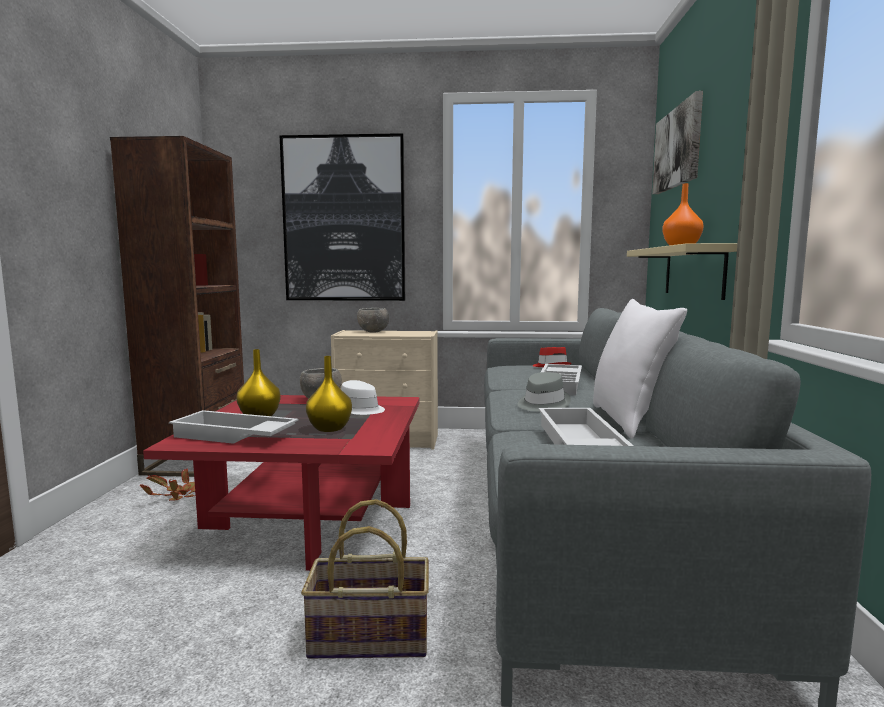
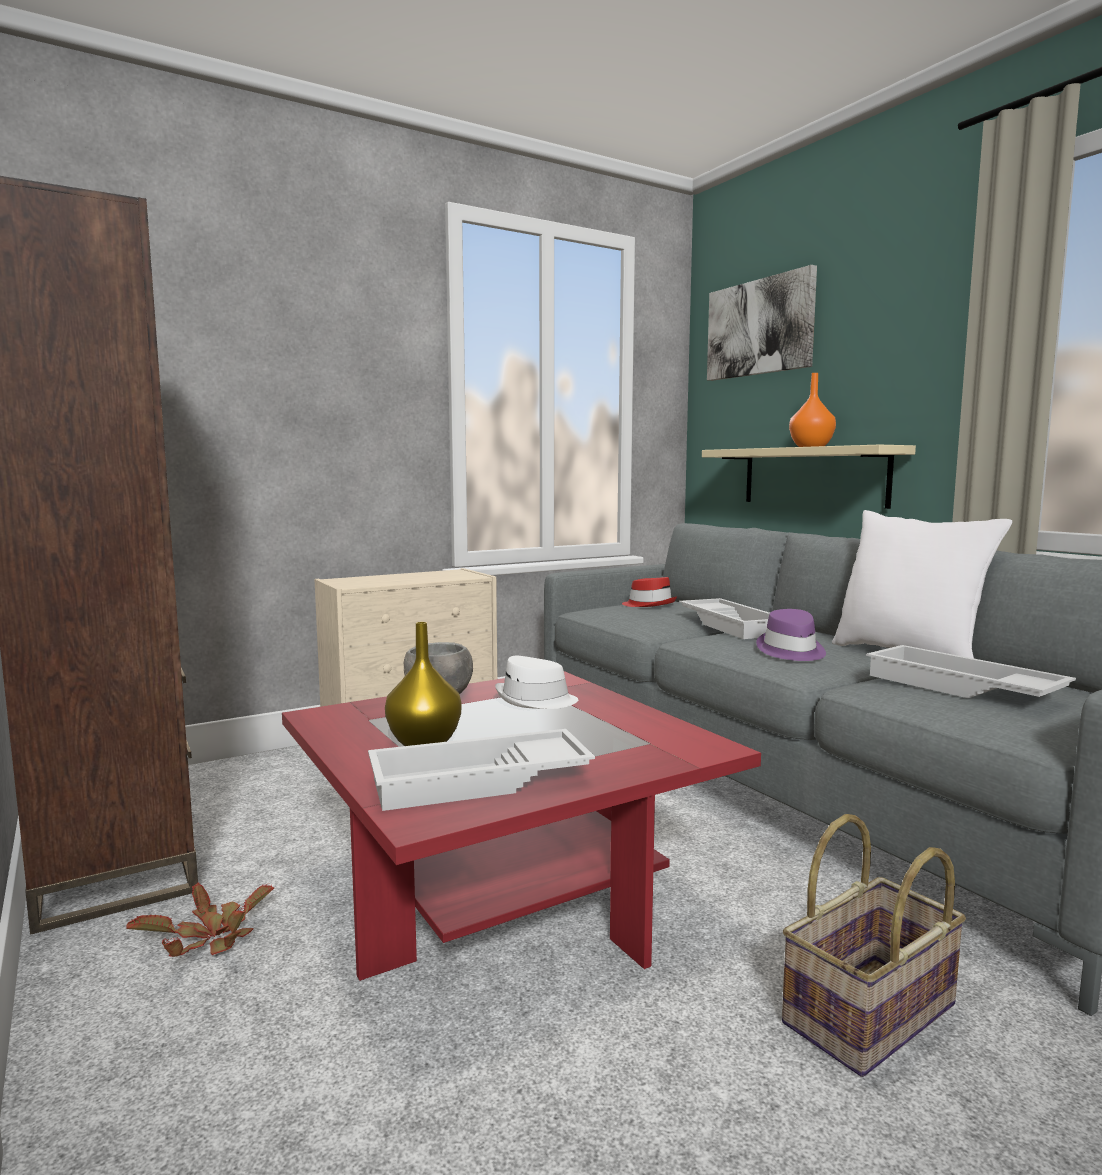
camera: 35 degrees left, 0 degrees up
picture [280,133,405,301] -> none
yellow vase [306,356,352,432] -> none
grey bowl [357,308,389,333] -> none
grey hat [518,372,571,412] -> purple hat [756,609,826,661]

